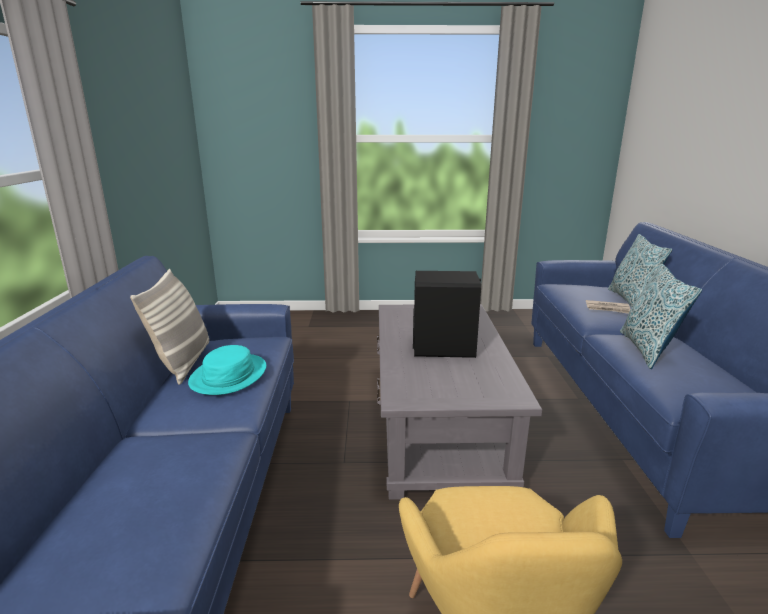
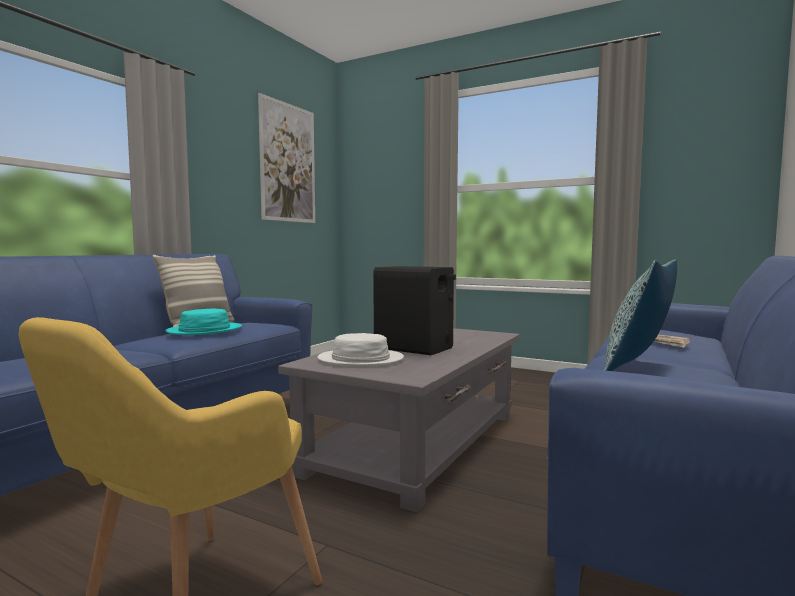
camera: 30 degrees right, 15 degrees down
pillow [608,234,673,308] -> none
none -> picture [258,93,315,223]
none -> white hat [317,333,404,366]

